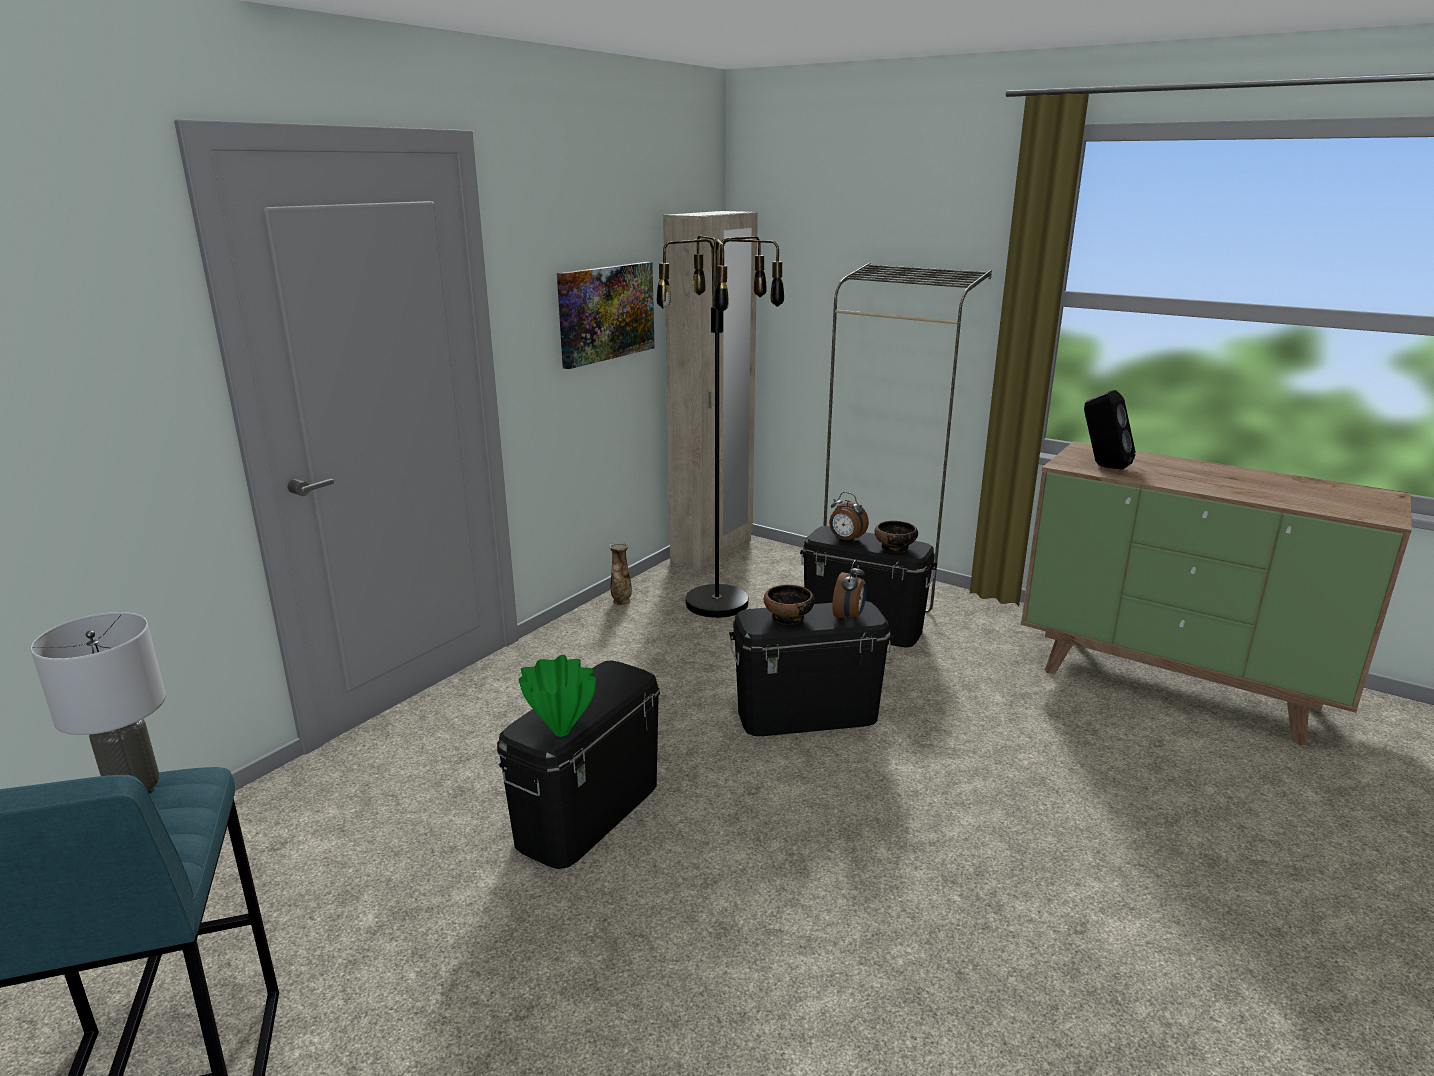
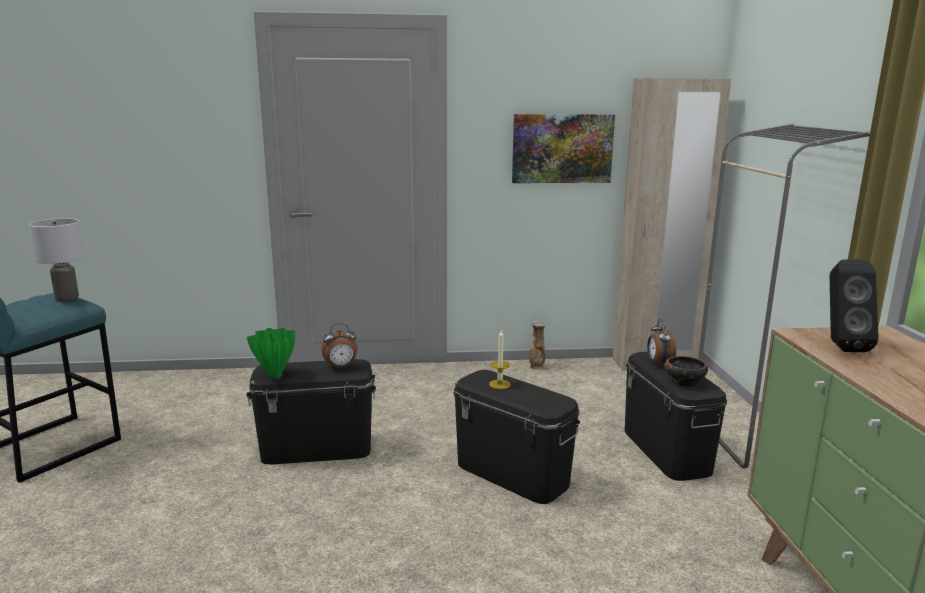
camera: 50 degrees right, 5 degrees down
floor lamp [657,235,784,618] -> none
bowl [764,584,815,625] -> candle [489,330,511,389]
alarm clock [832,560,867,623] -> alarm clock moved to [321,323,357,369]

